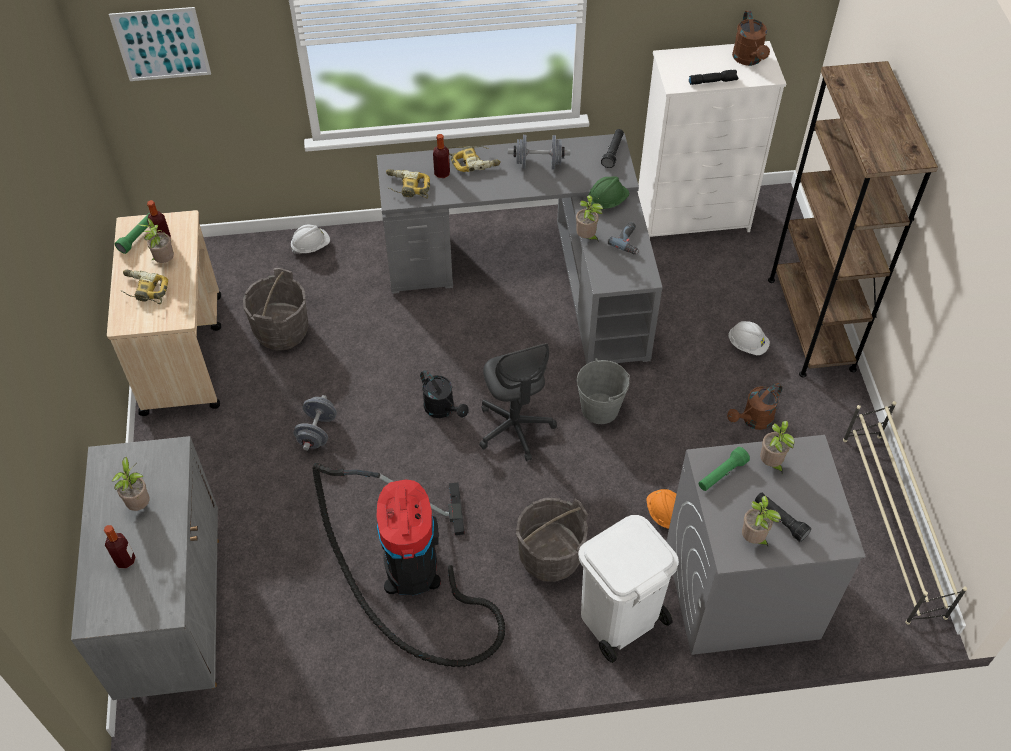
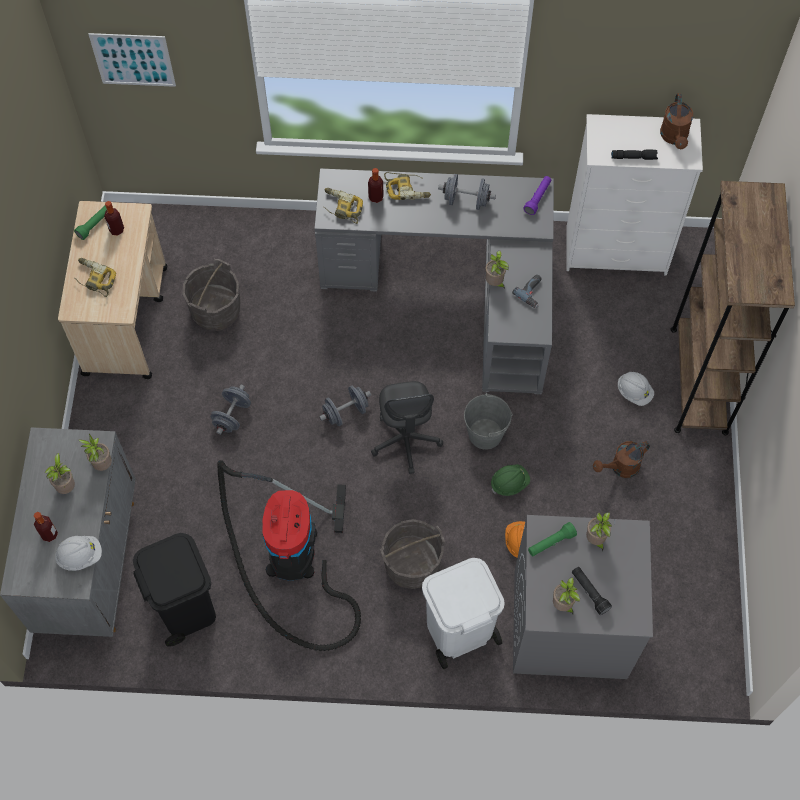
camera: 10 degrees right, 10 degrees up
potted plant [137,218,174,263] -> potted plant moved to [78,434,112,471]
white hard hat [291,225,330,254] -> white hard hat moved to [55,536,102,571]
black watering can [420,370,469,418] -> grey dumbbell [319,385,371,426]
green hard hat [589,176,629,210] -> green hard hat moved to [491,464,530,496]
black flashlight [601,129,624,168] -> purple flashlight [523,176,552,215]
beige shoe rack [843,401,967,624] -> none
none -> black trash can [133,533,216,647]

